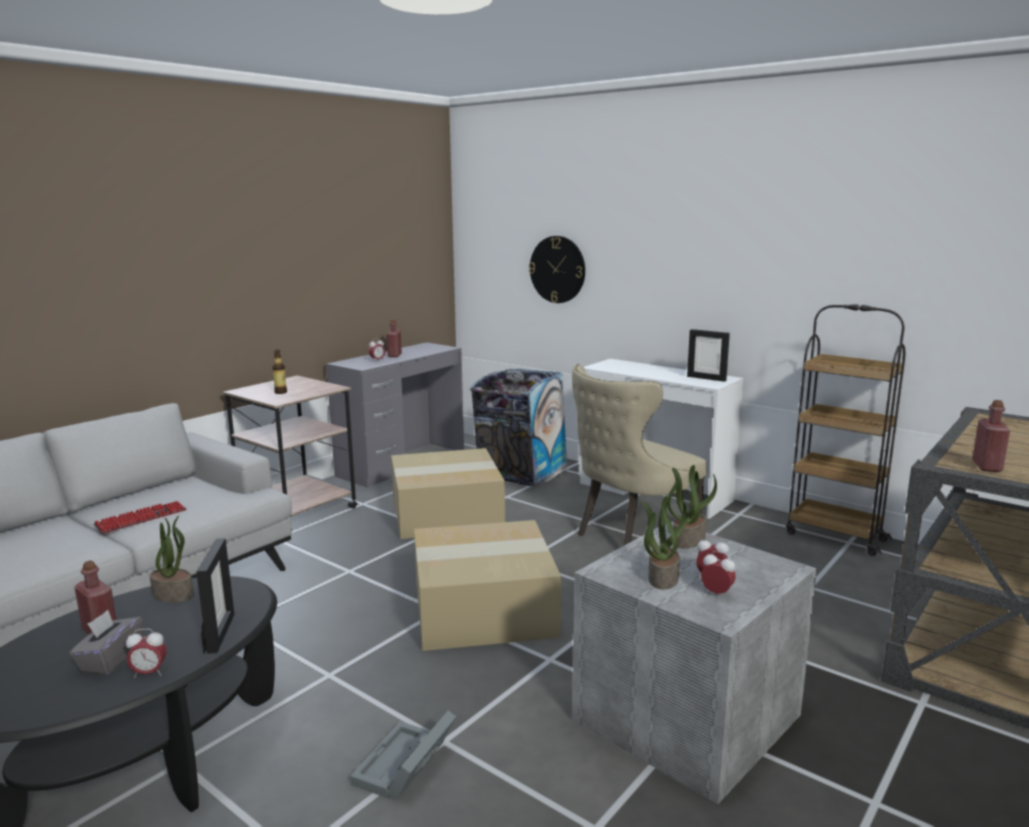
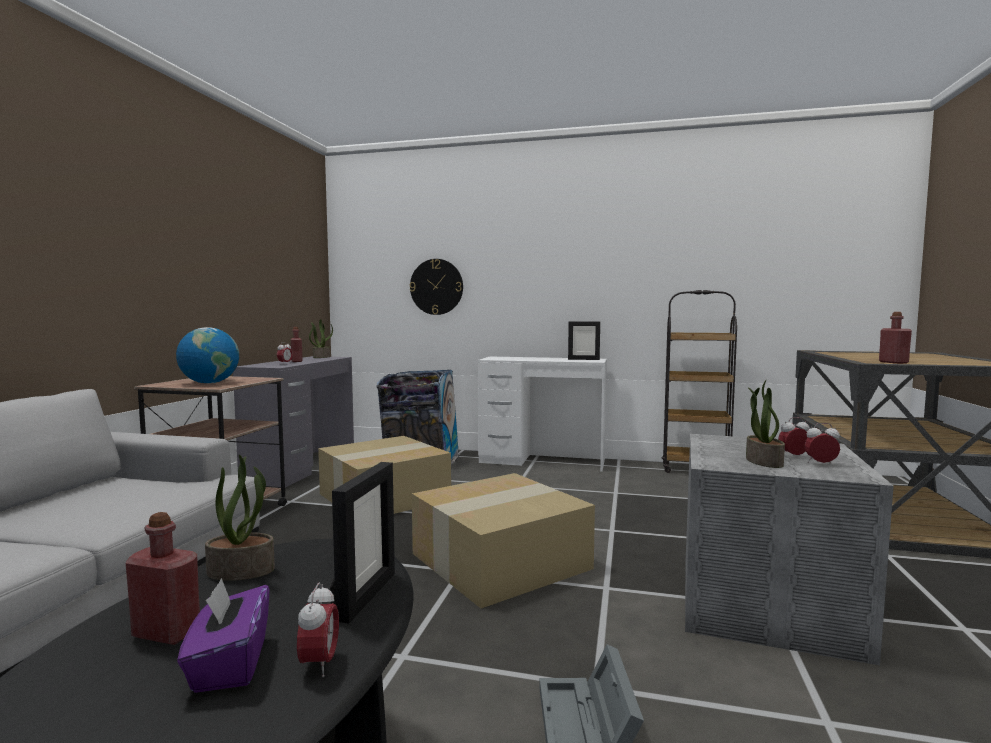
camera: 25 degrees left, 10 degrees down
grey tissue box [69,610,143,675] -> purple tissue box [177,578,270,693]
keyboard [94,501,186,534] -> none
alarm clock [126,628,167,678] -> alarm clock turned 60 degrees counterclockwise [297,583,339,677]
picture frame [196,538,235,654] -> picture frame turned 45 degrees clockwise [330,462,395,624]
bottle [272,350,287,394] -> globe [176,327,239,384]
beige chair [572,364,707,546] -> none
potted plant [667,465,717,548] -> potted plant moved to [309,319,333,358]

